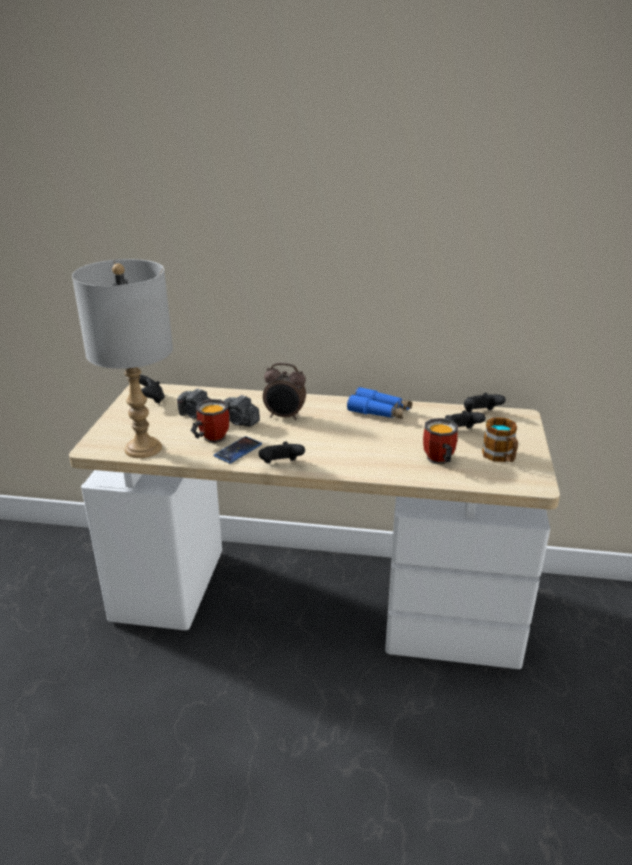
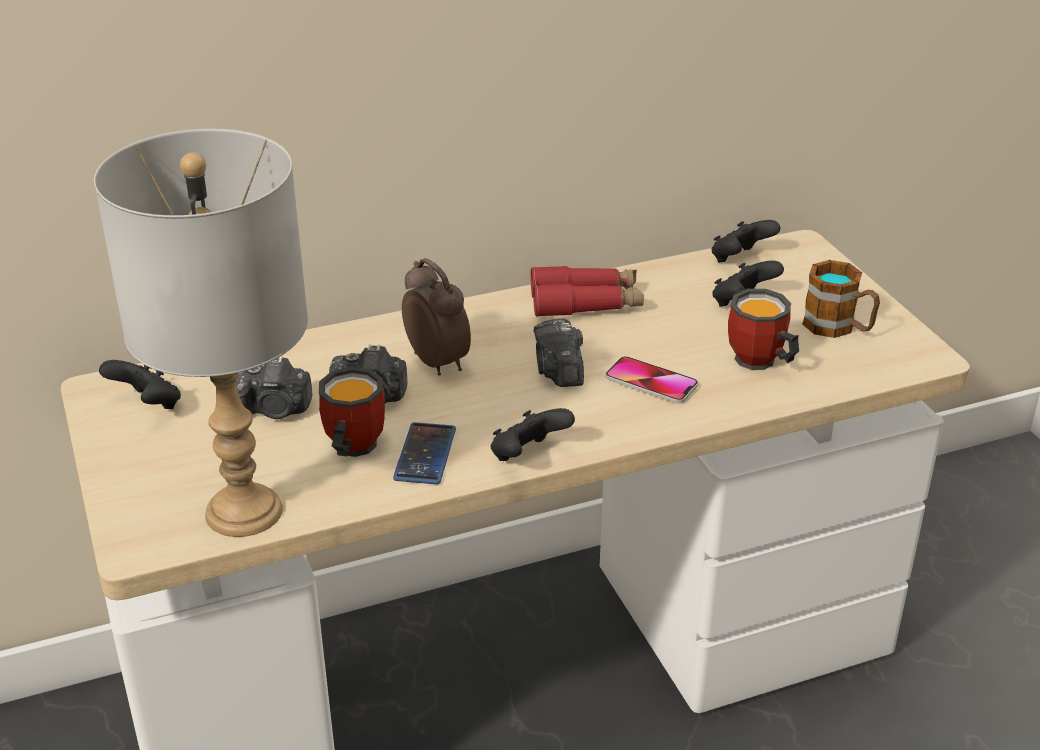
camera: 30 degrees left, 5 degrees up
alarm clock [263,363,306,420] -> alarm clock turned 105 degrees counterclockwise [402,258,471,376]
blue binoculars [347,387,412,419] -> red binoculars [531,266,644,317]
none -> camera [533,318,584,387]
none -> phone [605,356,698,404]

